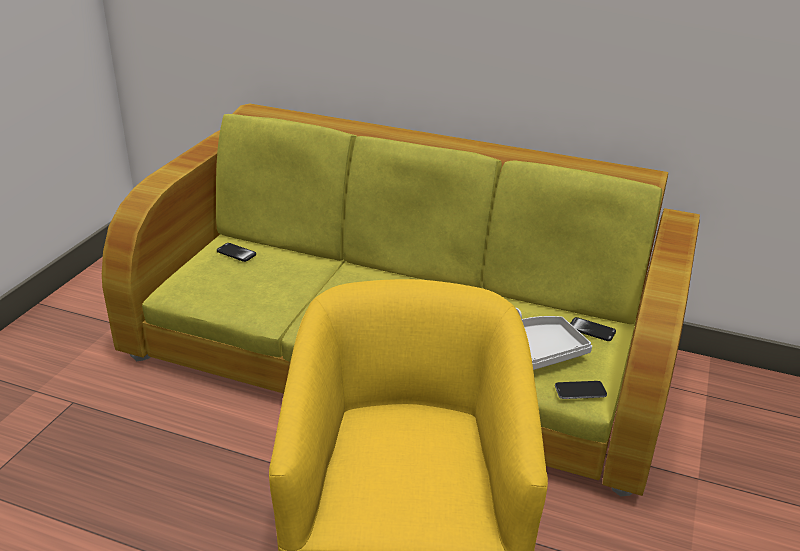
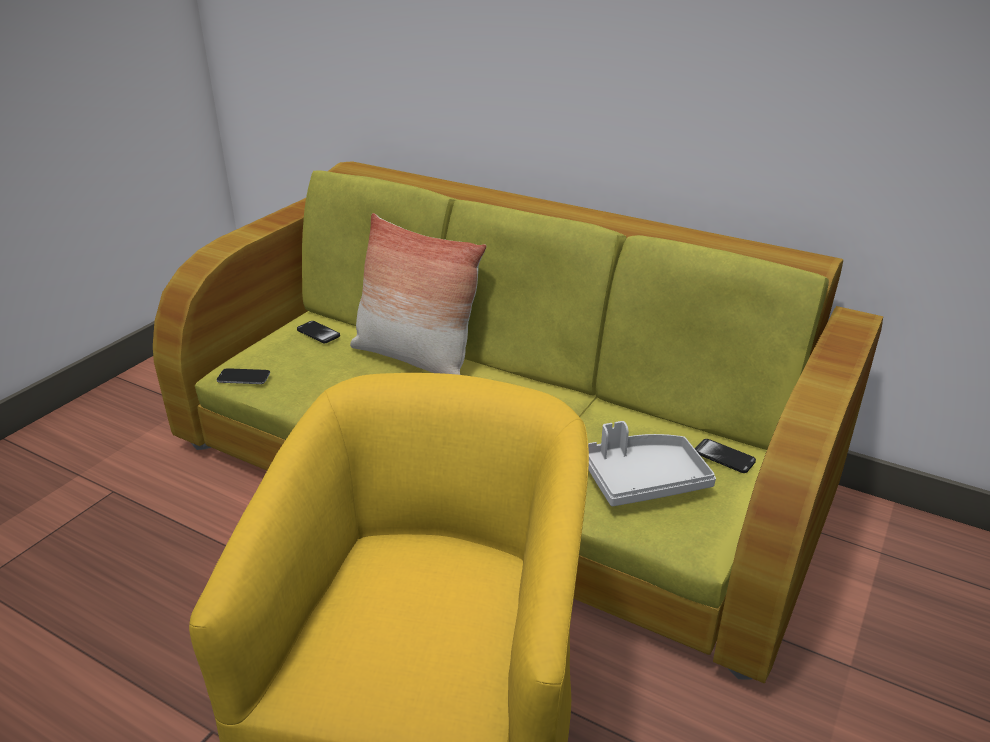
camera: 10 degrees right, 0 degrees up
phone [555,381,607,399] -> phone moved to [217,368,270,384]
none -> pillow [350,213,486,375]

